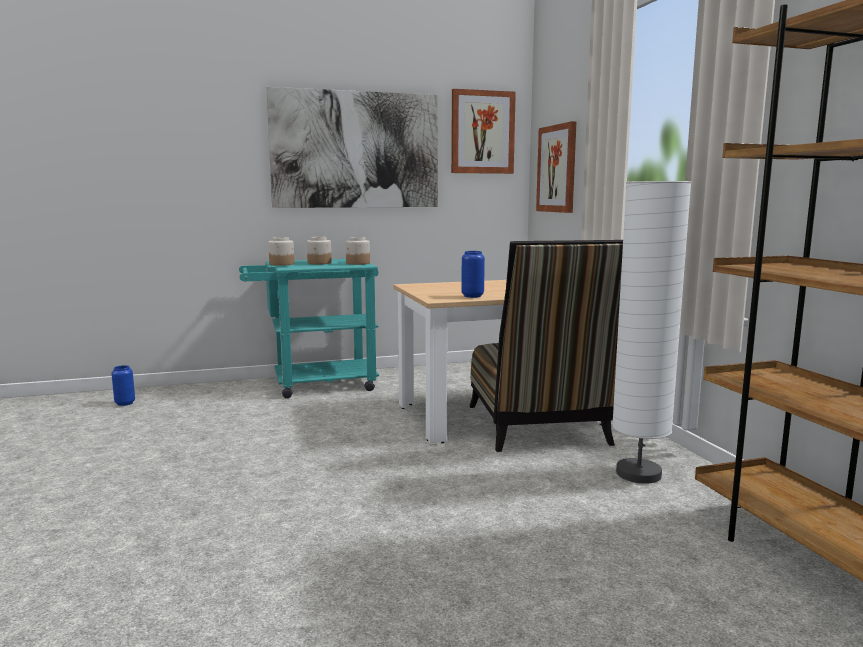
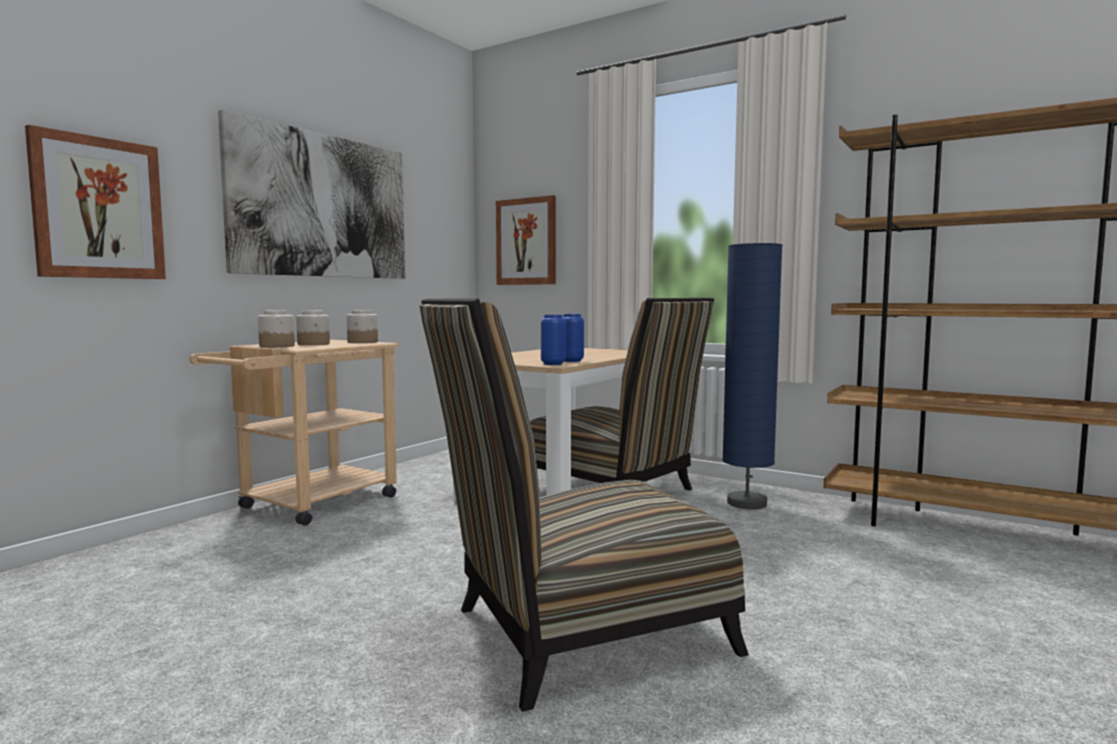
camera: 40 degrees left, 5 degrees down
blue vase [111,365,135,406] -> blue vase moved to [541,315,566,365]
turquoise cart [239,259,379,399] -> beige cart [189,340,399,526]
picture [451,89,516,174] -> picture moved to [25,125,166,279]
white floor lamp [612,181,692,484] -> blue floor lamp [722,243,783,509]
none -> chair [419,298,749,712]

